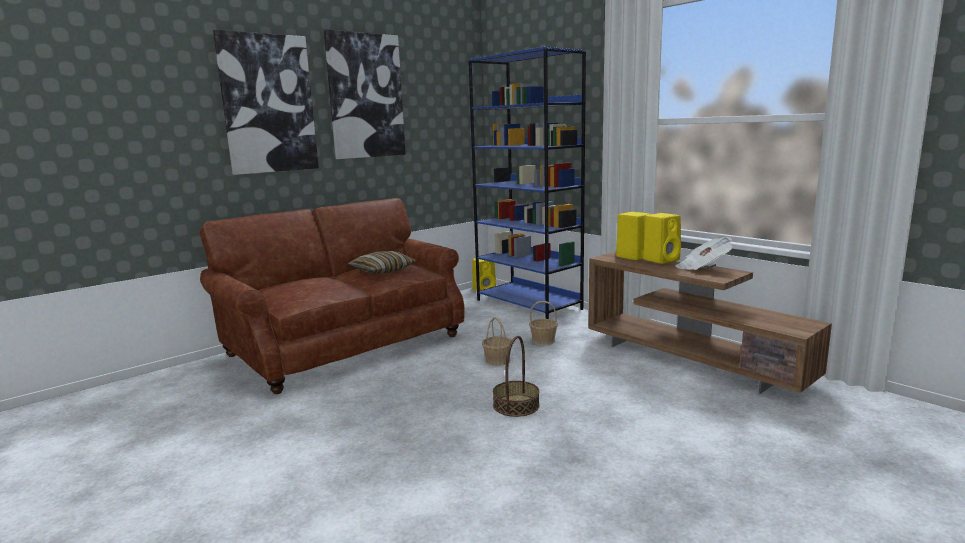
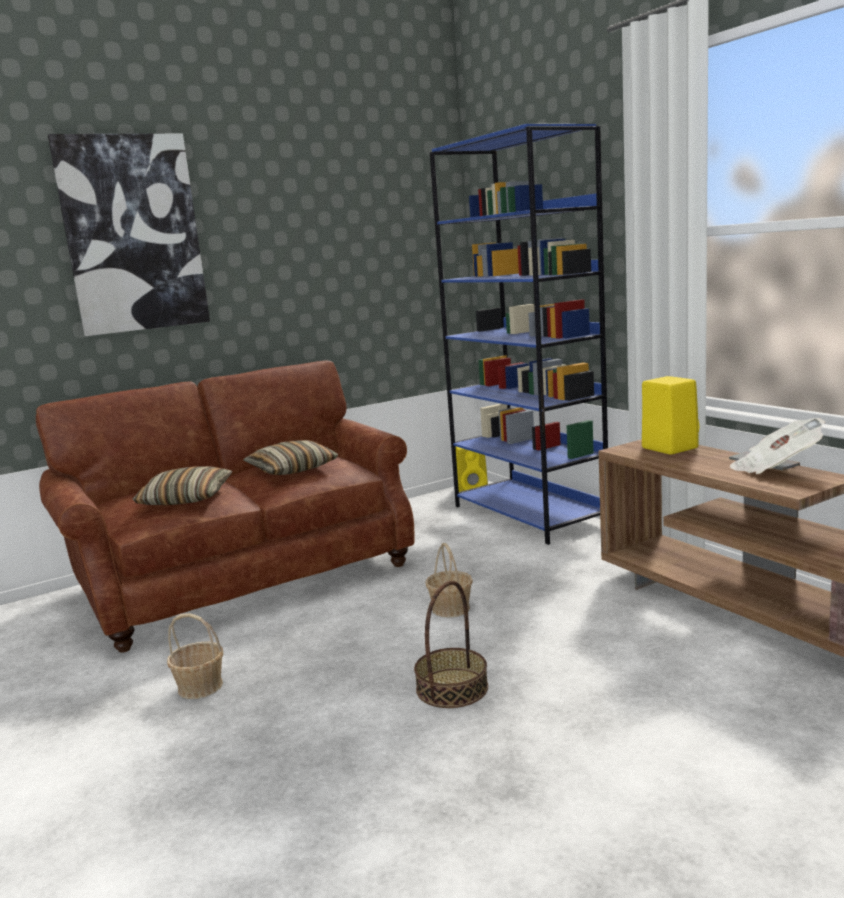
camera: 10 degrees right, 0 degrees up
picture [324,30,406,159] -> none
basket [529,301,558,345] -> basket moved to [167,613,223,699]
yellow speaker [643,213,681,264] -> none
none -> pillow [133,466,232,505]

